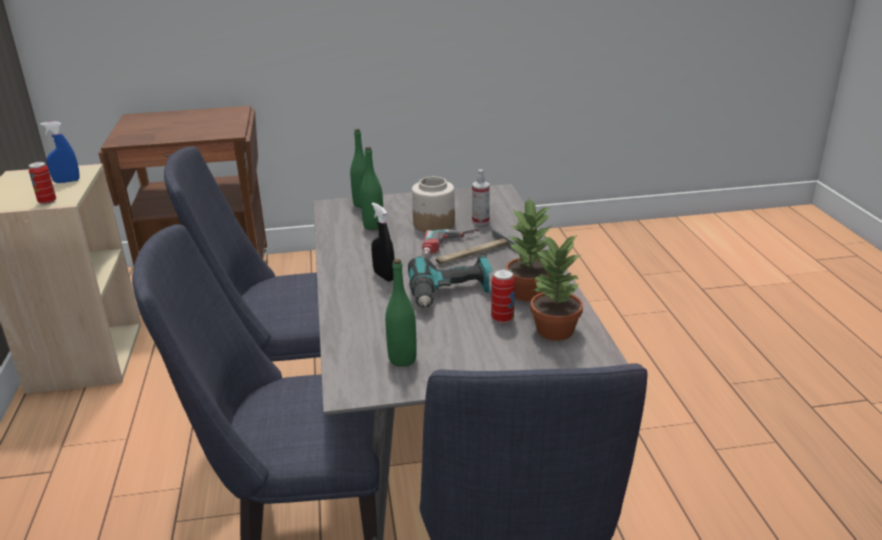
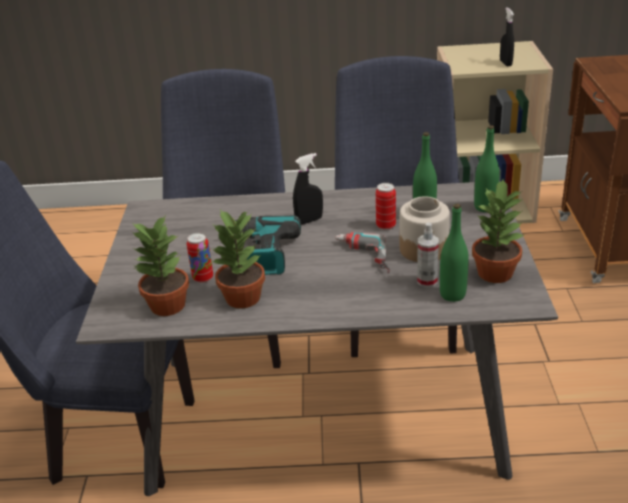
camera: 100 degrees right, 5 degrees up
can [29,162,56,205] -> can moved to [376,183,396,230]
blue spray bottle [40,121,80,183] -> black spray bottle [500,7,514,66]
green bottle [385,259,417,367] -> green bottle moved to [440,204,469,302]
hammer [436,228,519,265] -> none
none -> potted plant [472,179,524,283]

